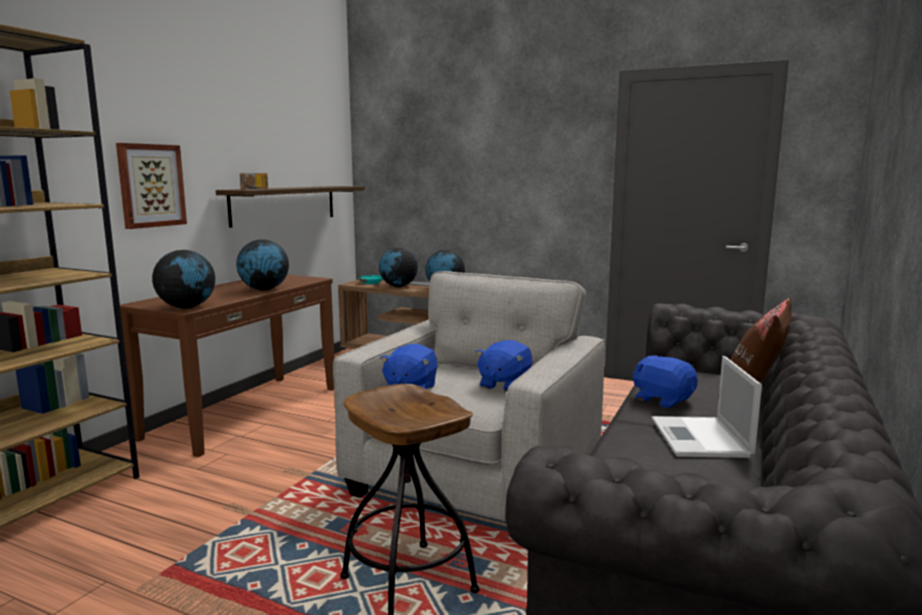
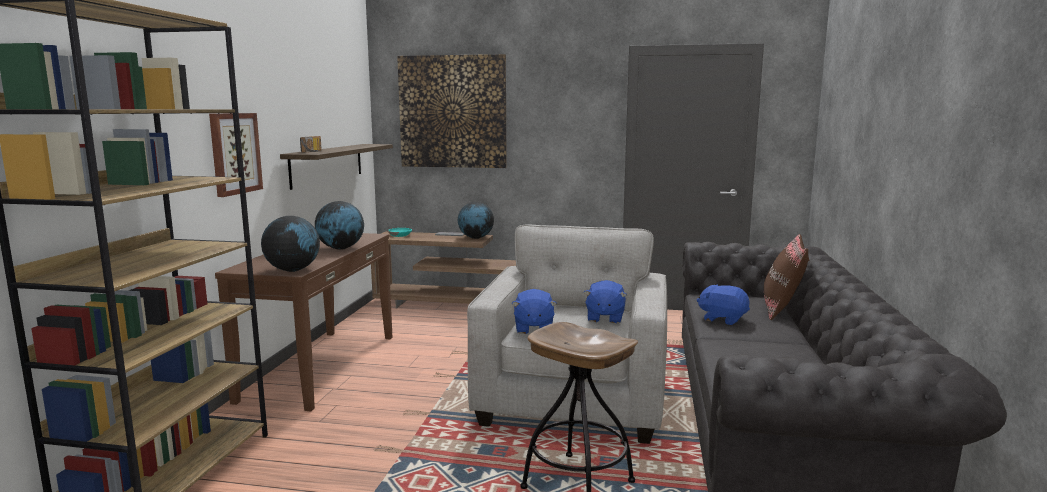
camera: 15 degrees left, 0 degrees up
globe [379,248,418,287] -> none
laptop [652,356,762,458] -> none
none -> picture [397,54,507,168]

